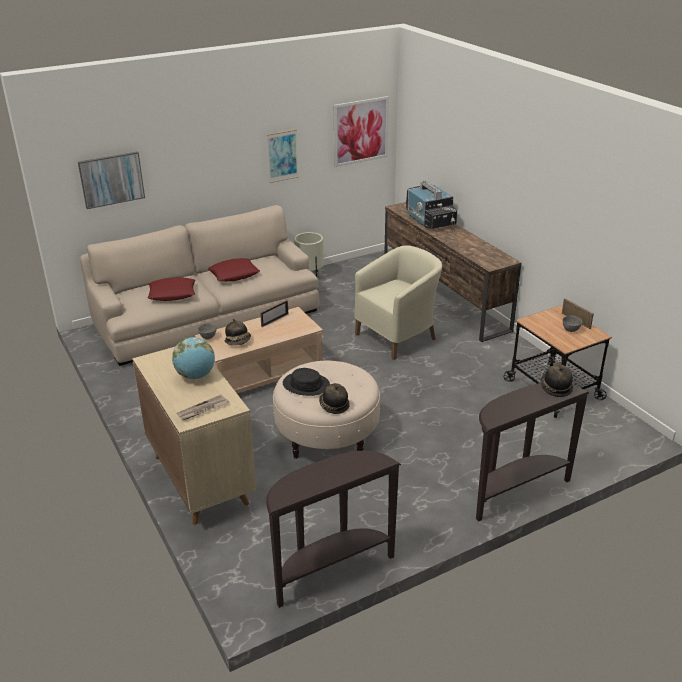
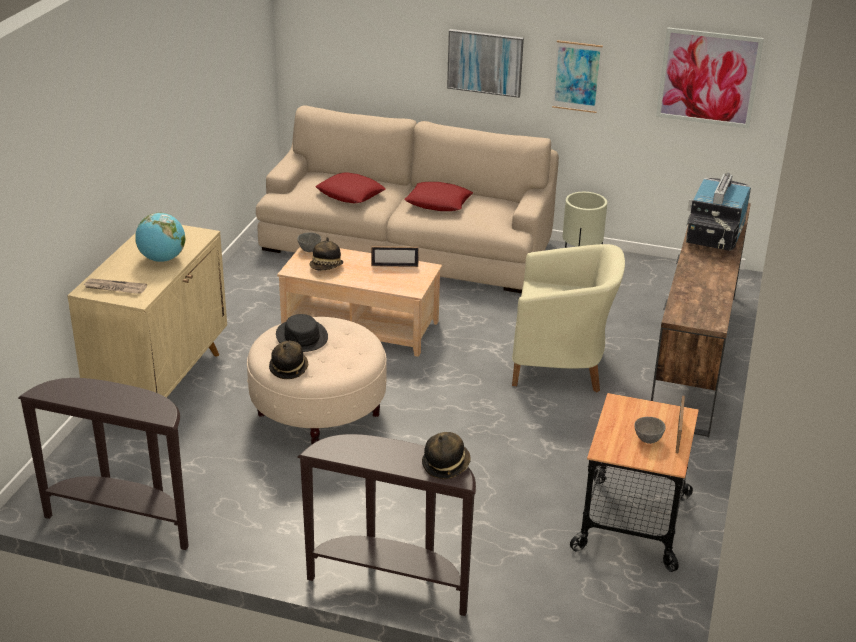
camera: 45 degrees right, 0 degrees up
picture [78,151,145,209] -> picture moved to [447,29,524,98]

